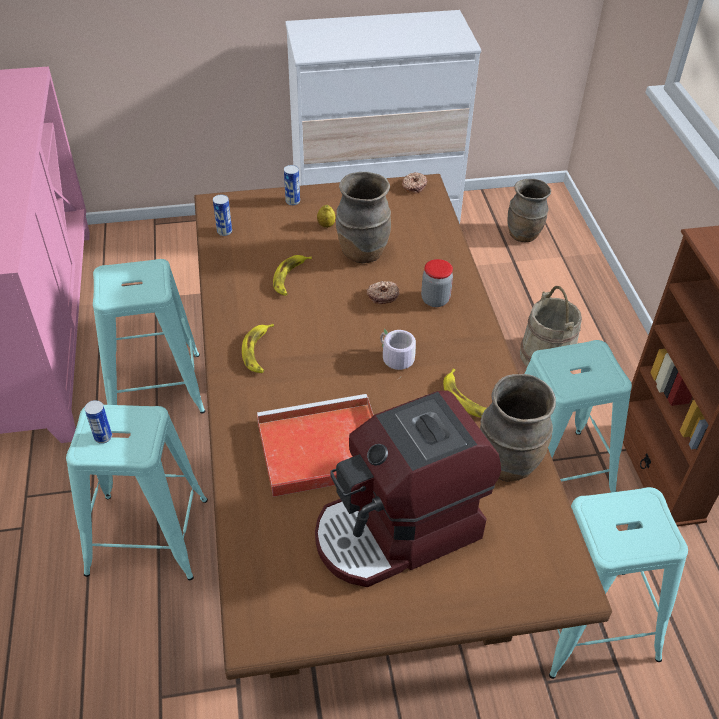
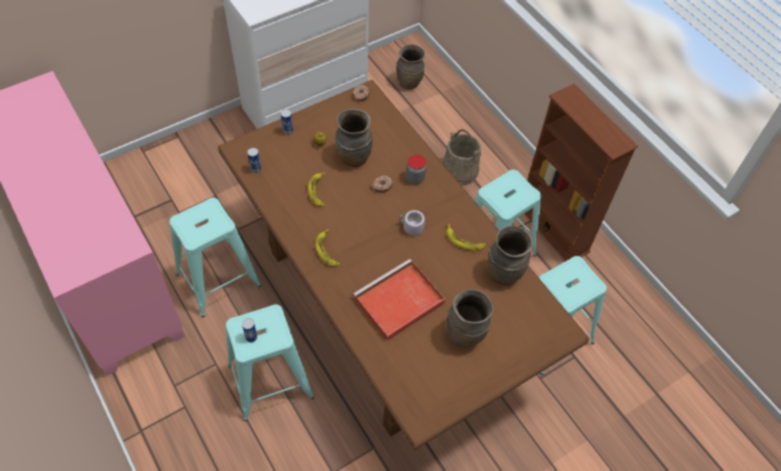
camera: 25 degrees left, 10 degrees up
coffee machine [315,390,501,587] -> brown vase [447,289,493,347]

